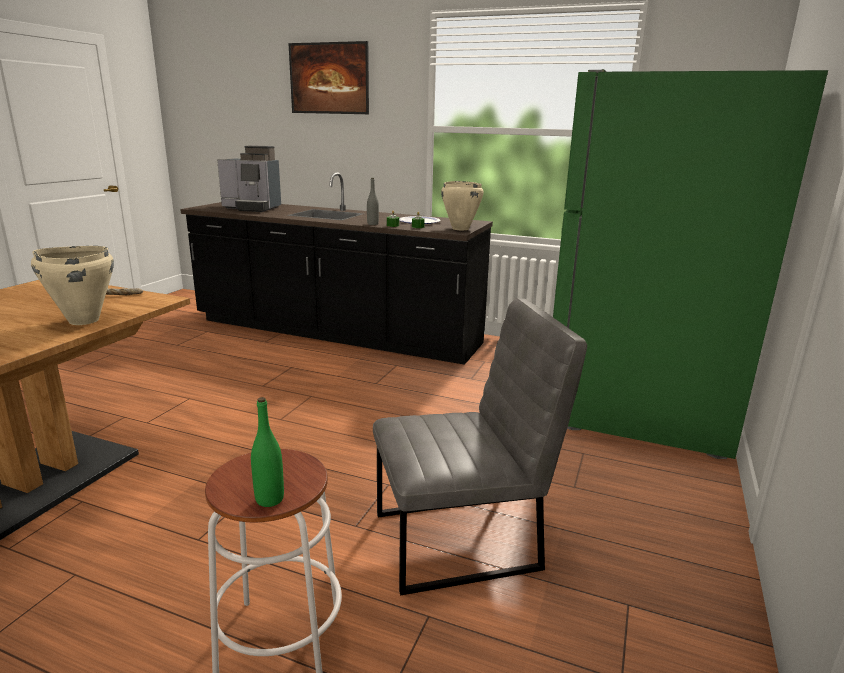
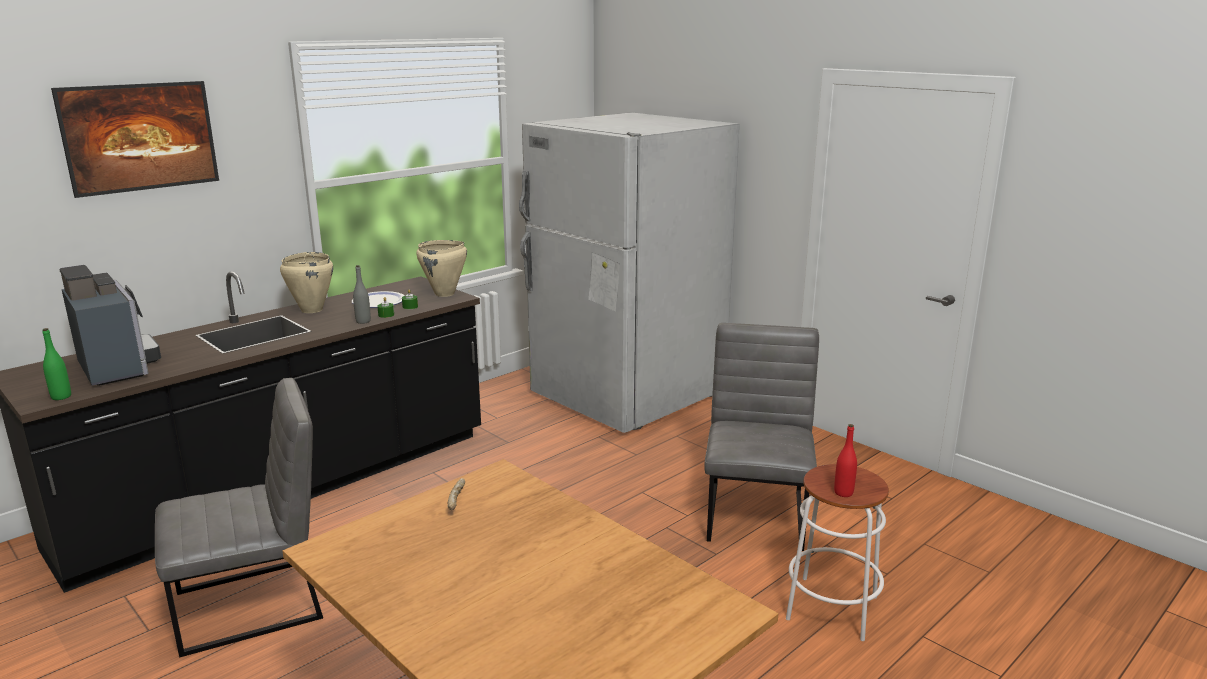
camera: 65 degrees left, 0 degrees up
beige cooking pot [31,246,114,325] -> beige cooking pot moved to [280,252,333,313]
coffee machine [217,145,281,212] -> coffee machine turned 75 degrees counterclockwise [59,265,161,386]
green bottle [251,397,284,507] -> green bottle moved to [42,328,71,400]
green fridge [553,69,828,459] -> white fridge [519,112,740,433]
none -> grey chair [155,378,323,657]
none -> red bottle [834,424,857,497]

